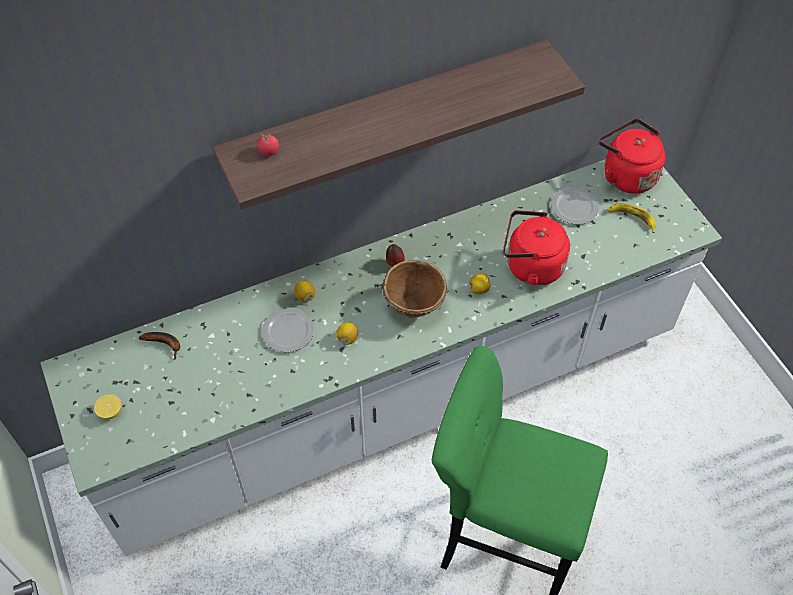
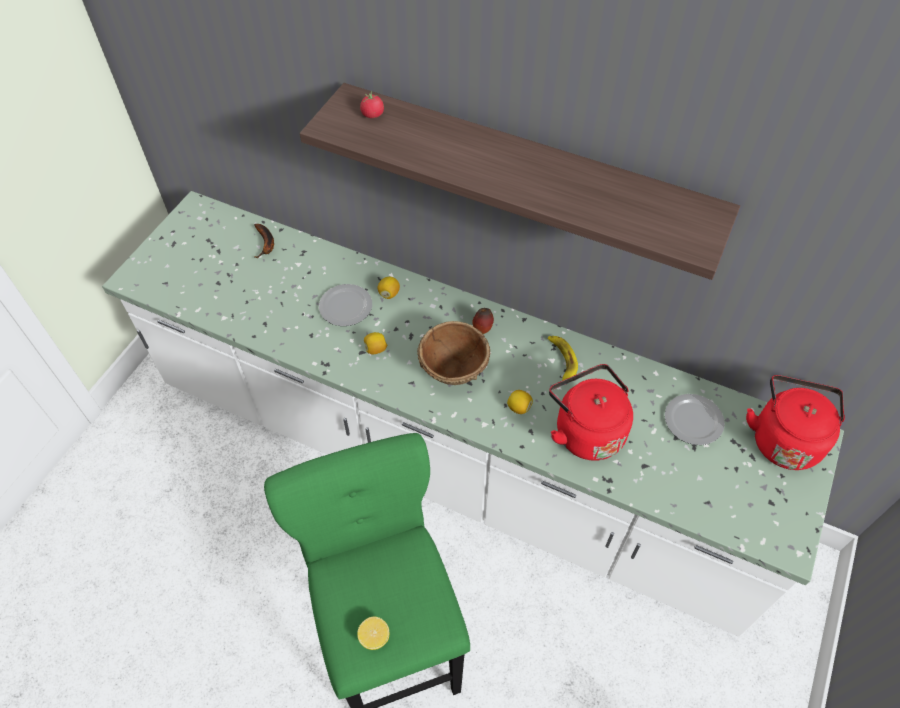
camera: 50 degrees right, 0 degrees up
lemon [94,394,122,419] -> lemon moved to [357,617,389,650]
banana [607,203,656,233] -> banana moved to [548,336,578,381]

